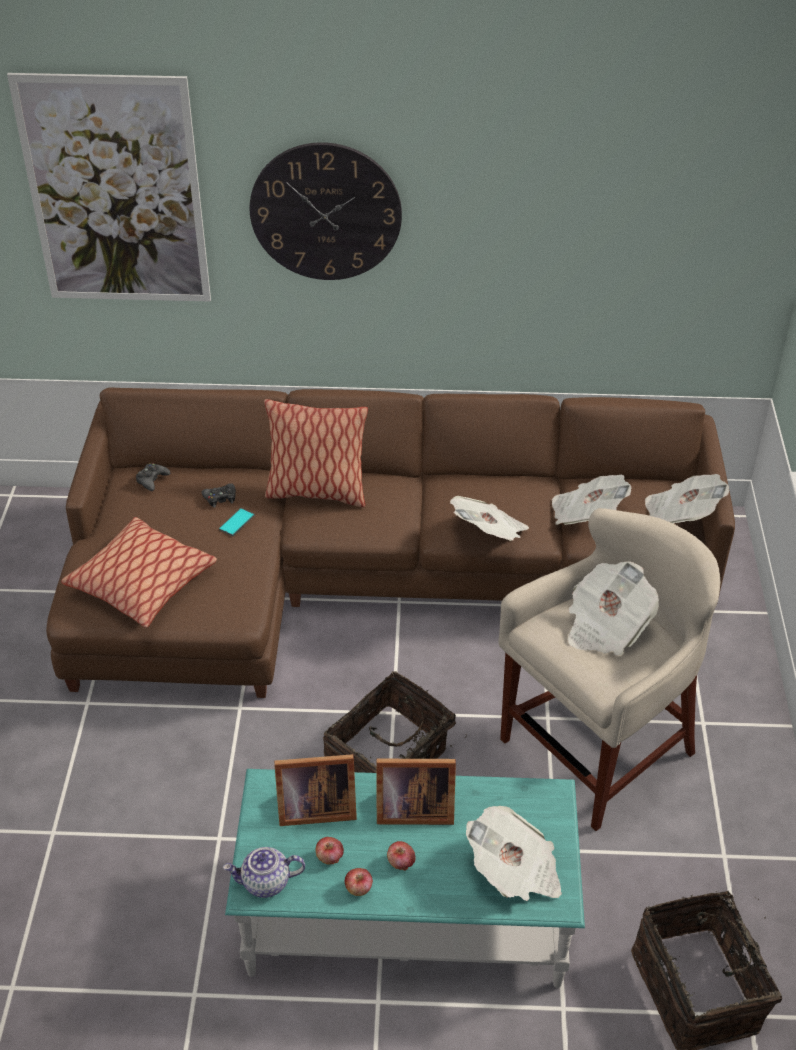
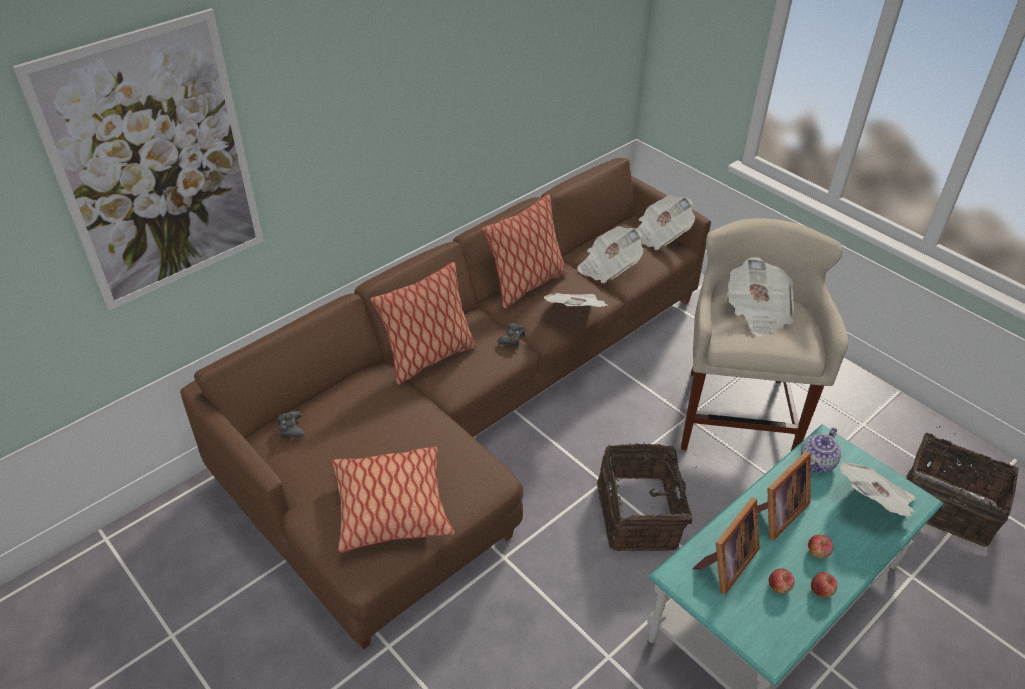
camera: 45 degrees left, 0 degrees up
black game controller [202,483,236,508] -> black game controller moved to [497,323,526,347]
phone [219,508,255,536] -> none
teapot [223,847,305,898] -> teapot moved to [801,427,841,472]
wall clock [250,142,402,280] -> none
none -> pillow [482,194,567,309]

